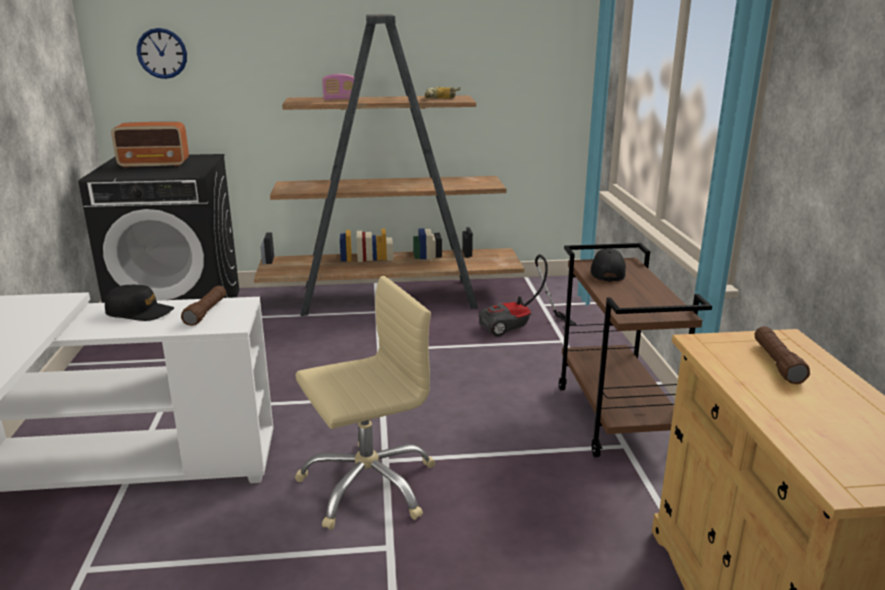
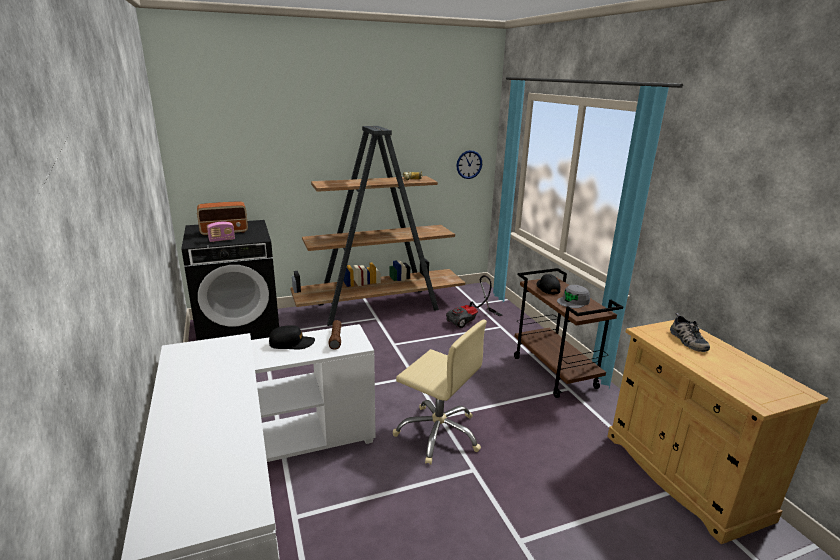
camera: 15 degrees left, 0 degrees up
wall clock [137,28,187,79] -> wall clock moved to [456,150,482,179]
beige office chair [295,276,435,530] -> beige office chair turned 75 degrees clockwise [393,320,487,465]
radio [322,74,355,101] -> radio moved to [207,222,235,242]
brown flashlight [755,326,810,384] -> shoe [670,313,710,352]
none -> grey cap [557,285,590,308]

